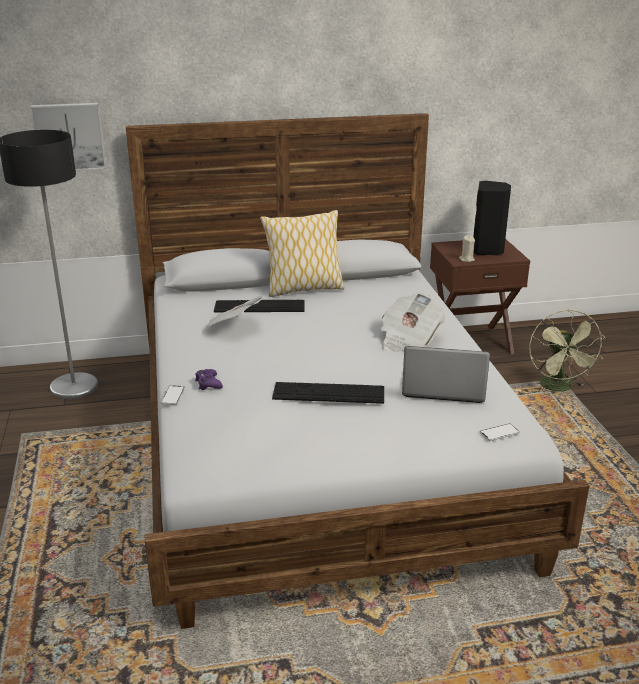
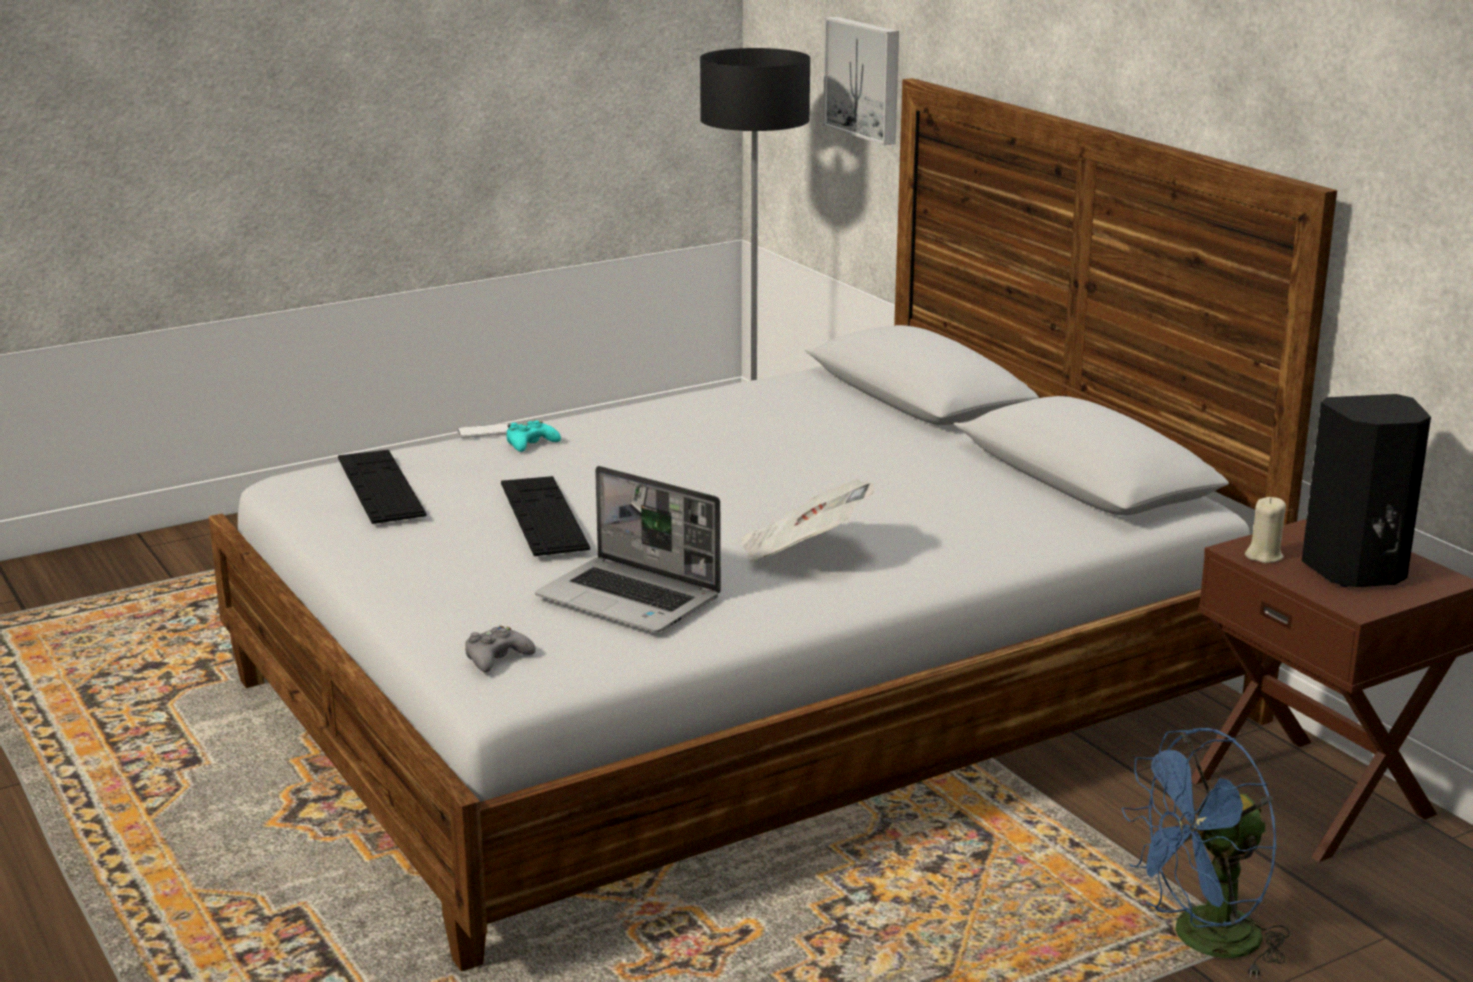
camera: 70 degrees right, 5 degrees down
purple game controller [195,369,223,390] -> turquoise game controller [507,420,561,452]
newspaper [202,294,264,329] -> none
keyboard [214,300,305,313] -> keyboard moved to [338,450,427,524]
pillow [260,210,345,297] -> none
laptop [402,346,490,403] -> laptop turned 135 degrees clockwise [535,466,721,632]
phone [480,424,520,441] -> grey game controller [465,626,536,672]
green fan [529,309,605,392] -> blue fan [1122,728,1290,978]

